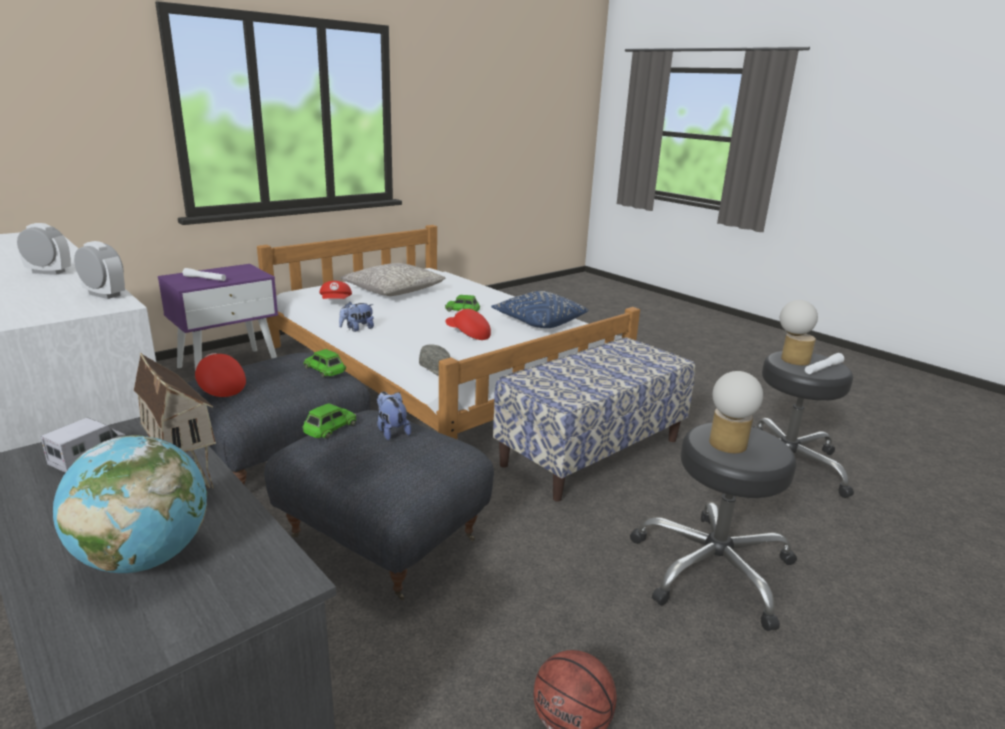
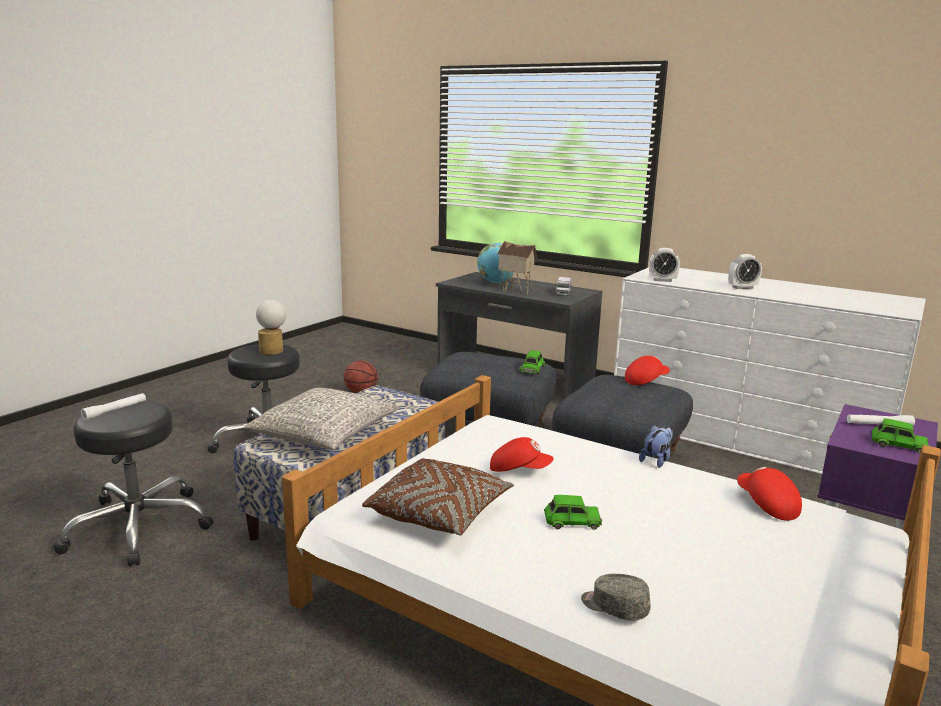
camera: 165 degrees right, 5 degrees down
red cap [195,353,246,397] -> red cap turned 60 degrees counterclockwise [625,356,670,385]
green toy car [303,349,346,377] -> green toy car moved to [872,418,930,454]
grey pillow [341,263,446,296] -> grey pillow moved to [245,388,399,450]
plush toy [377,392,411,440] -> none
grey cap [419,344,450,376] -> grey cap moved to [581,574,651,621]
blue pillow [491,291,588,328] -> brown pillow [362,458,514,535]
table lamp [780,300,818,365] -> none

